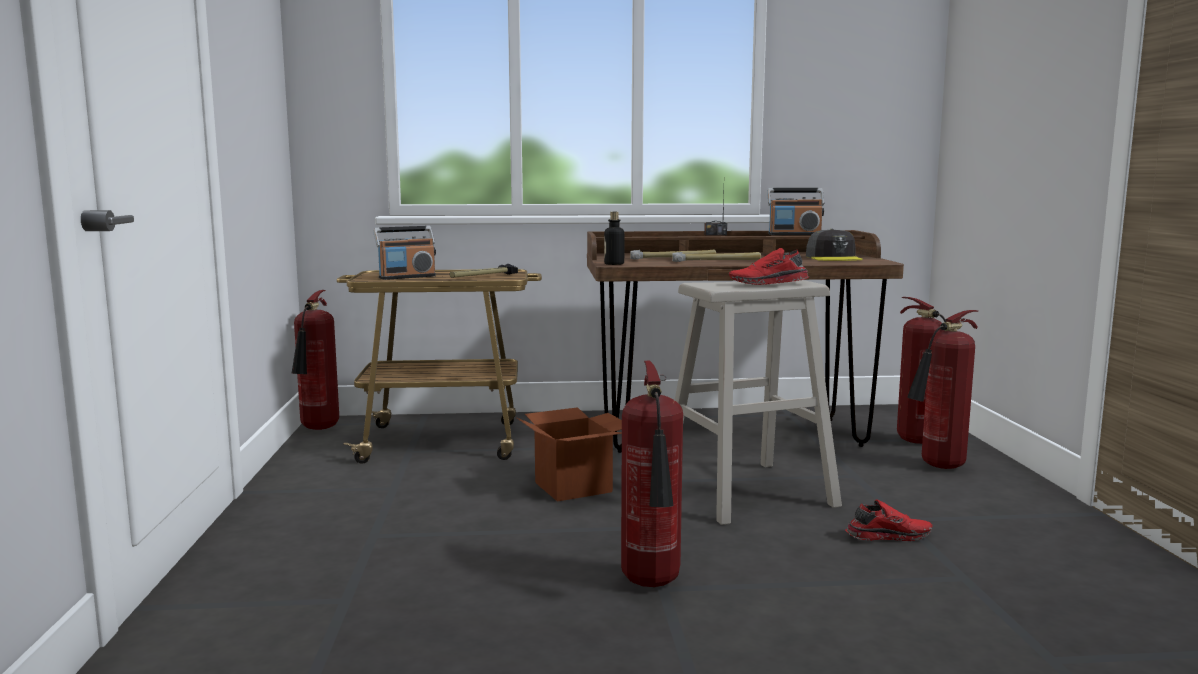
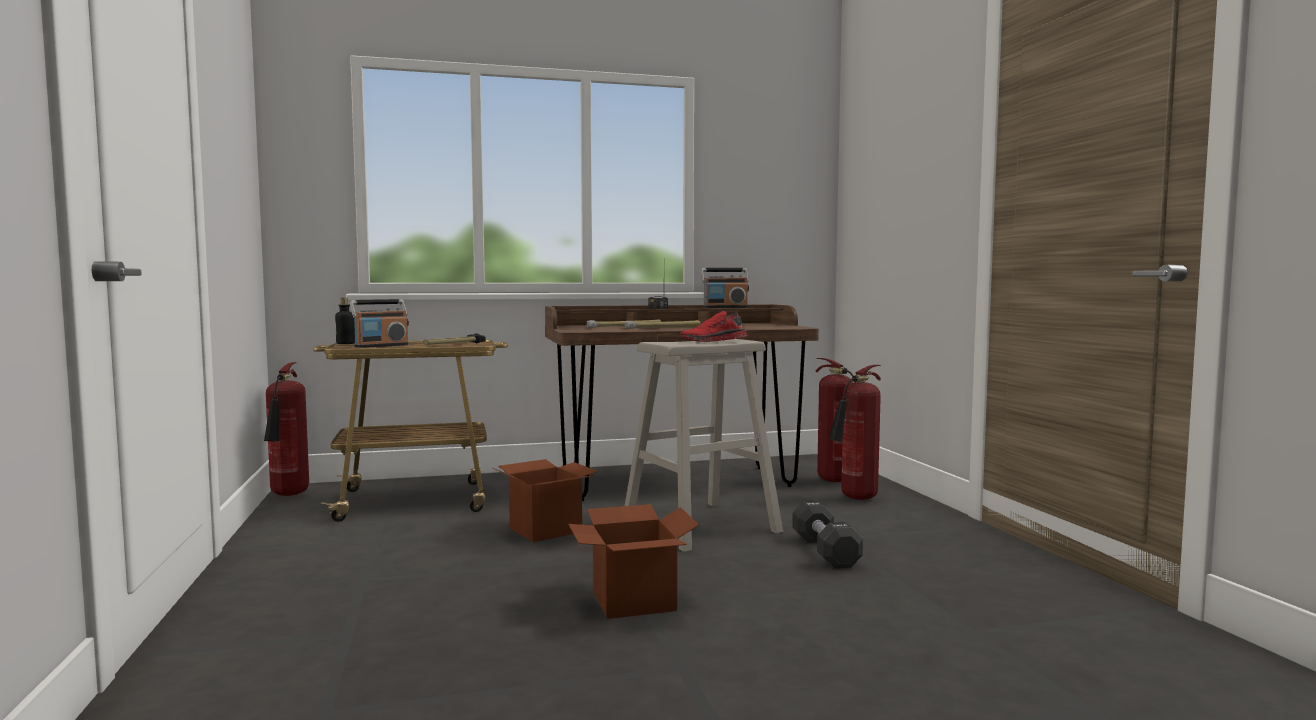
camera: 10 degrees left, 5 degrees down
bottle [604,212,624,265] -> bottle moved to [335,298,355,344]
fire extinguisher [621,361,683,587] -> cardboard box [568,504,699,619]
grey cap [806,229,863,261] -> none
red shoe [845,499,932,541] -> black dumbbell [792,501,863,568]

